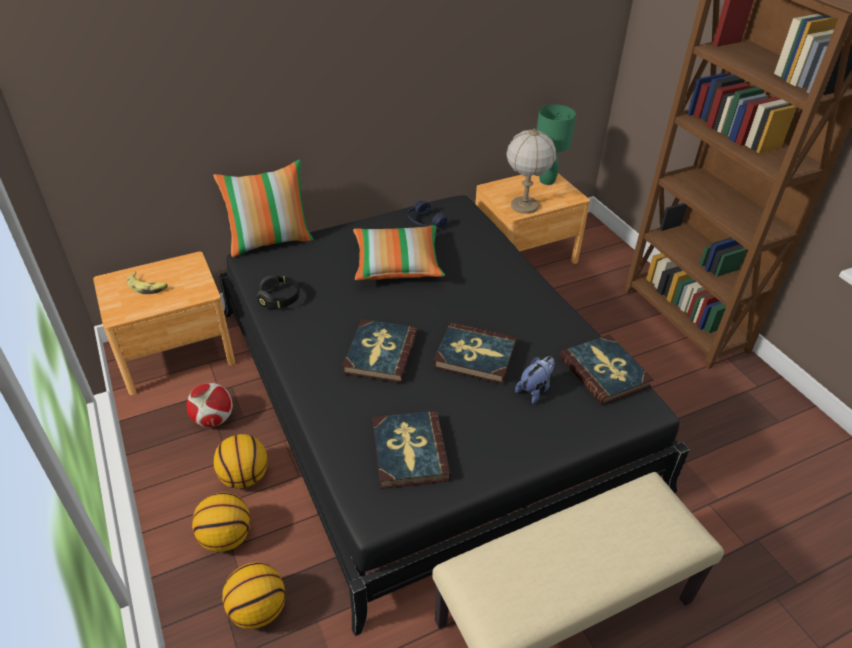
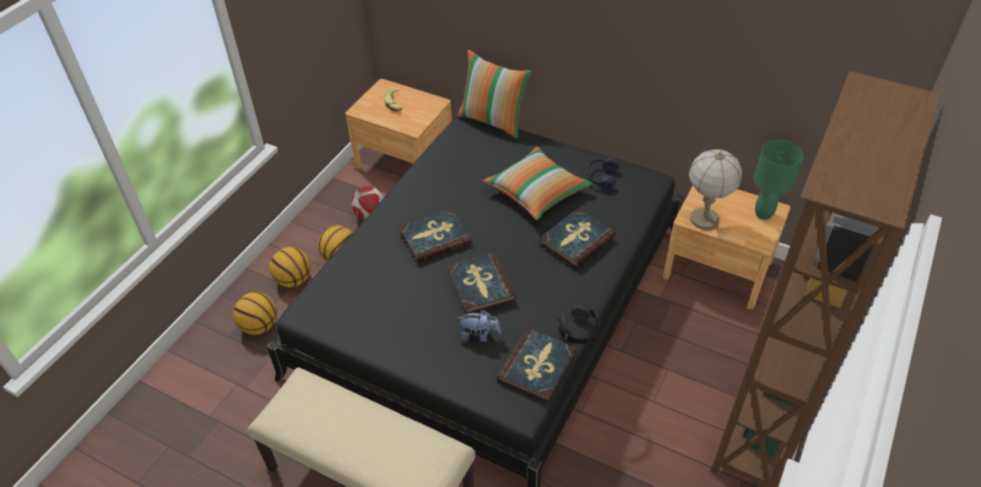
camera: 55 degrees right, 5 degrees up
black headphones [257,275,300,308] -> black headphones moved to [558,305,600,344]
book [373,411,451,489] -> book moved to [540,208,616,268]

